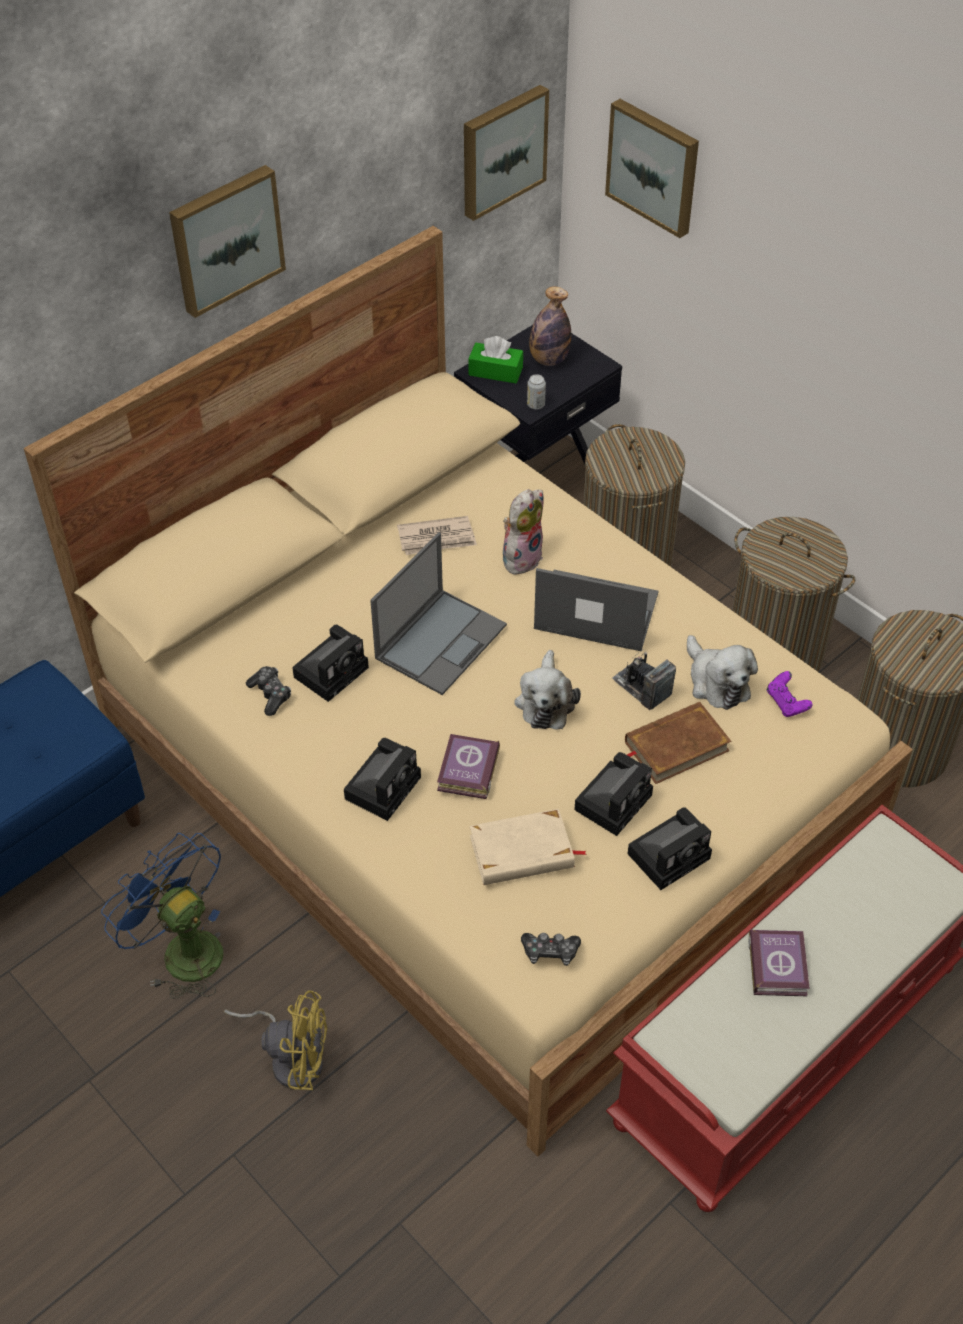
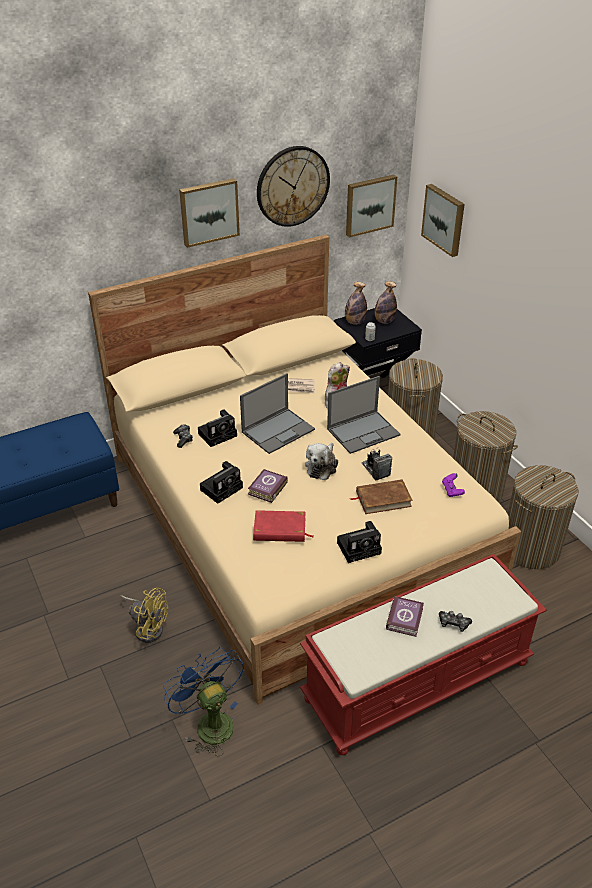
camera: 15 degrees right, 10 degrees down
blue fan [101,833,223,999] -> blue fan moved to [163,647,244,756]
green tissue box [468,336,523,383] -> bottle [345,282,367,325]
beige book [470,809,587,885] -> red book [253,510,313,542]
game controller [521,933,581,966] -> game controller moved to [439,611,472,632]
laptop [534,568,659,651] -> laptop turned 120 degrees clockwise [327,376,401,454]
camera [574,752,653,836] -> none
plush toy [687,635,758,710] -> none
none -> wall clock [257,146,330,227]

